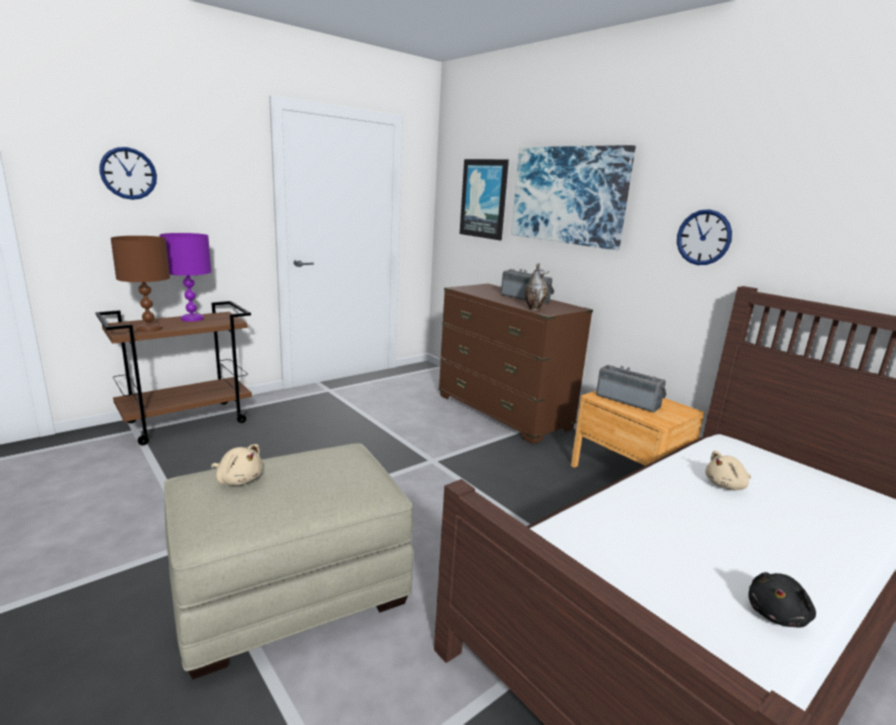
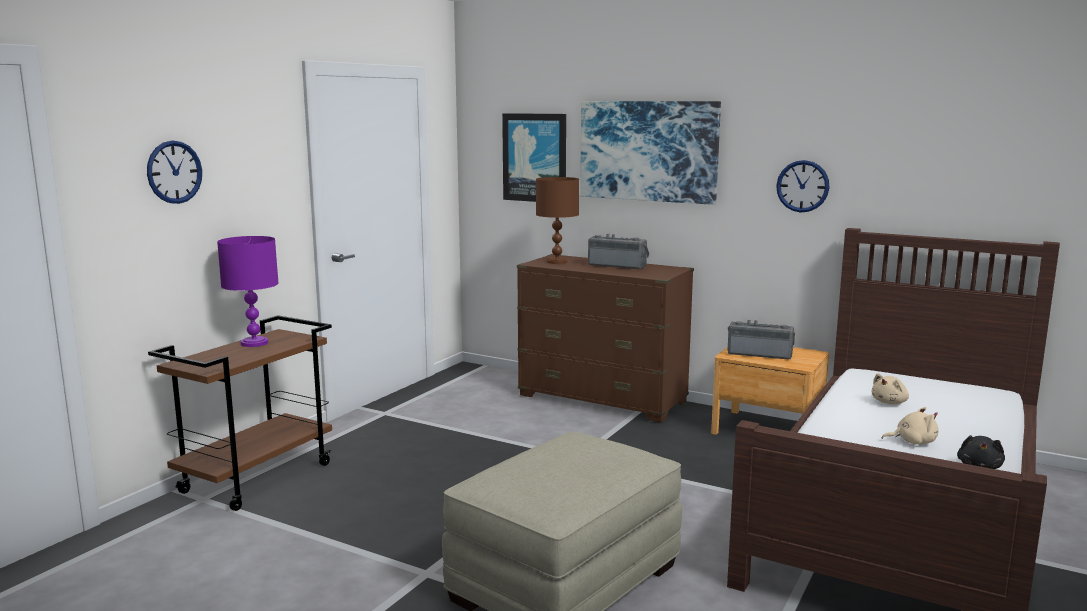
camera: 20 degrees left, 5 degrees down
brown table lamp [111,236,170,332] -> brown table lamp moved to [536,177,579,264]
beige plush toy [211,444,263,486] -> beige plush toy moved to [882,407,938,445]
vase [524,263,549,311] -> none

